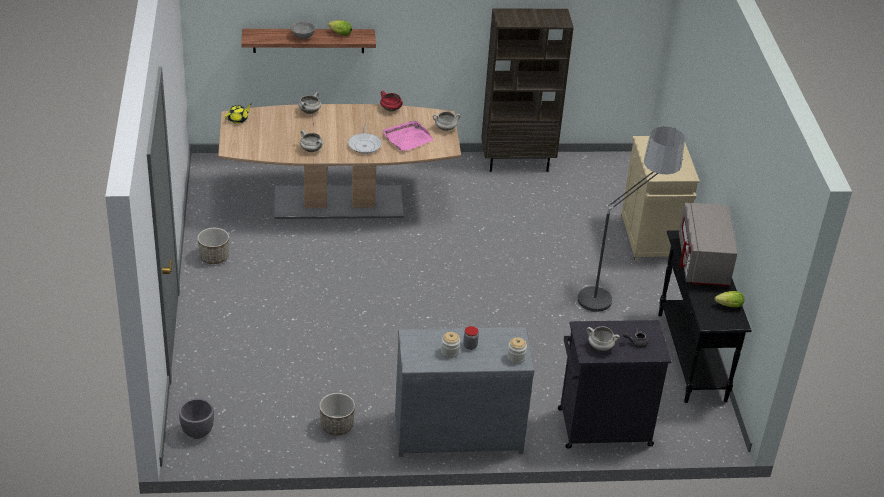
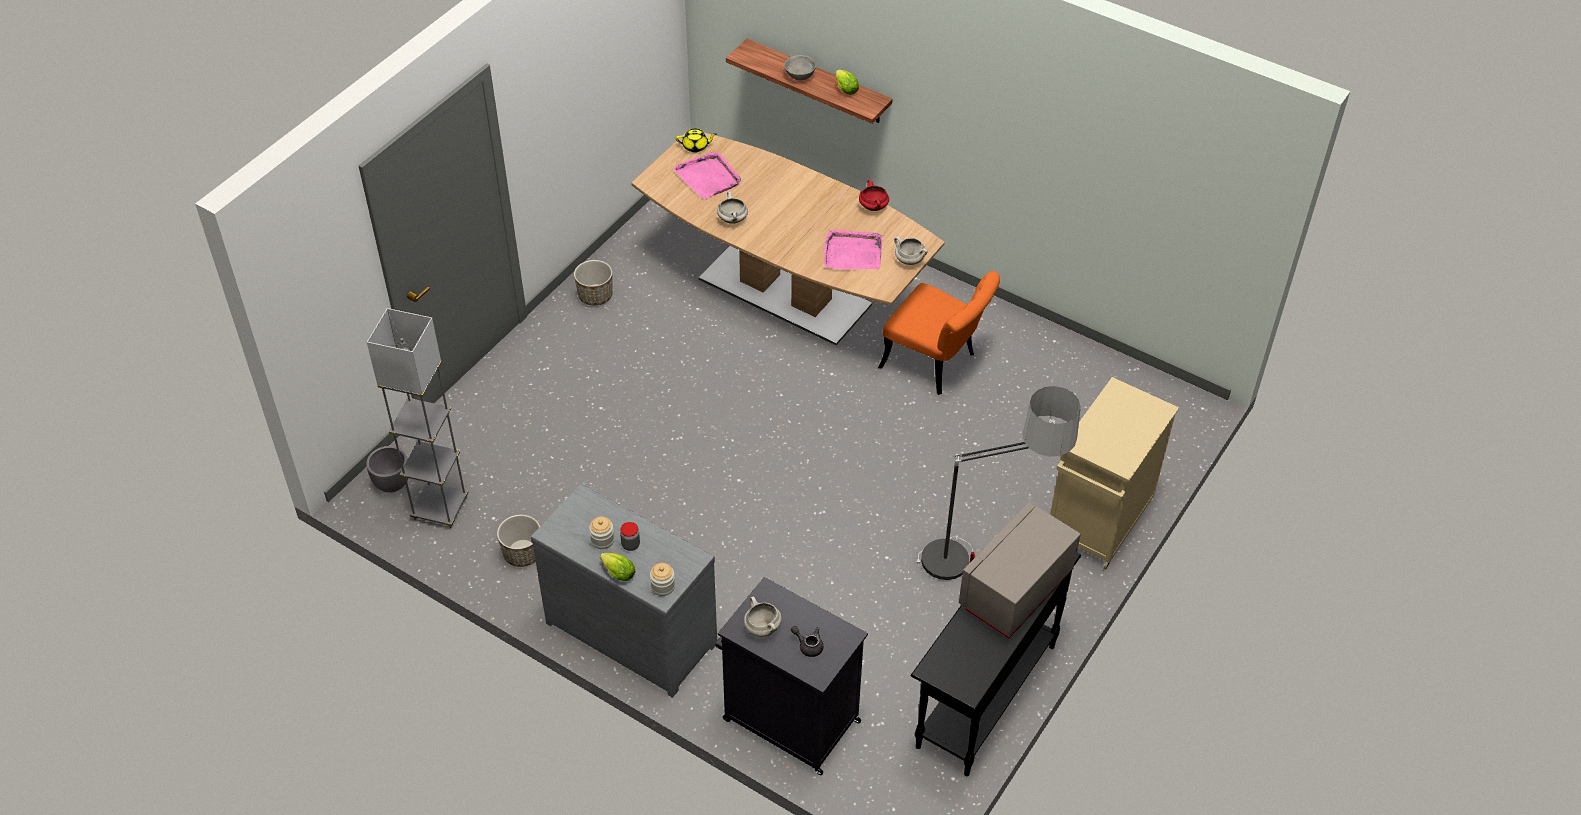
camera: 40 degrees right, 10 degrees up
white cooking pot [298,92,321,114] -> none
frying pan [348,123,382,154] -> none
brown bookcase [481,8,574,172] -> none
lettuce [715,291,745,308] -> lettuce moved to [600,553,635,581]
none -> grey floor lamp [367,308,469,528]
none -> pink tray [673,152,741,199]
none -> orange chair [878,271,1000,395]

